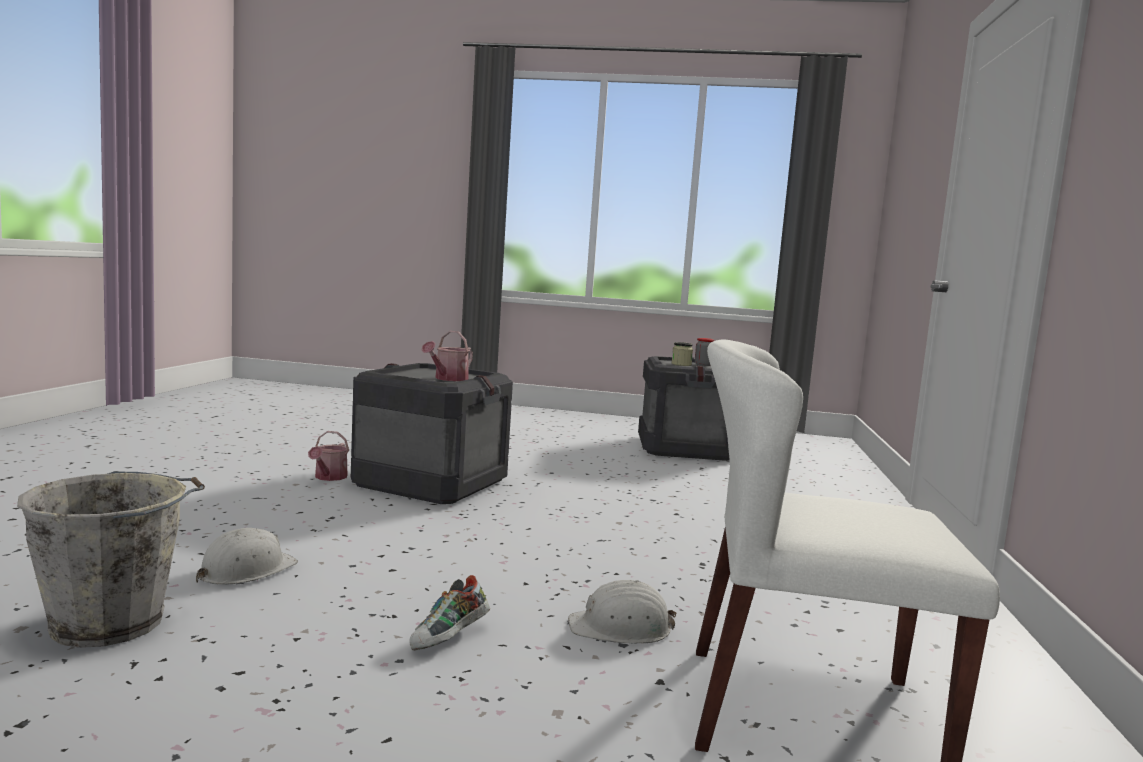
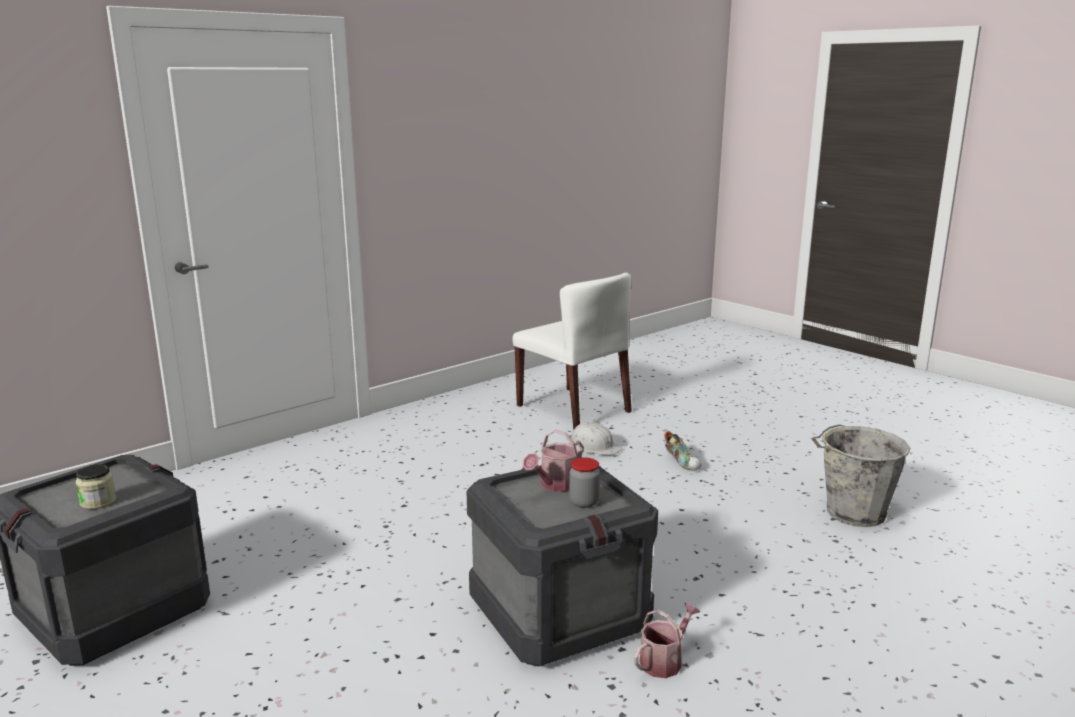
camera: 140 degrees left, 10 degrees up
white hard hat [196,528,298,585] -> none
shoe [409,575,490,651] -> shoe turned 75 degrees clockwise [664,431,702,471]
watering can [421,331,473,381] -> watering can turned 150 degrees clockwise [523,429,583,492]
jar [695,338,714,366] -> jar moved to [569,457,600,508]

